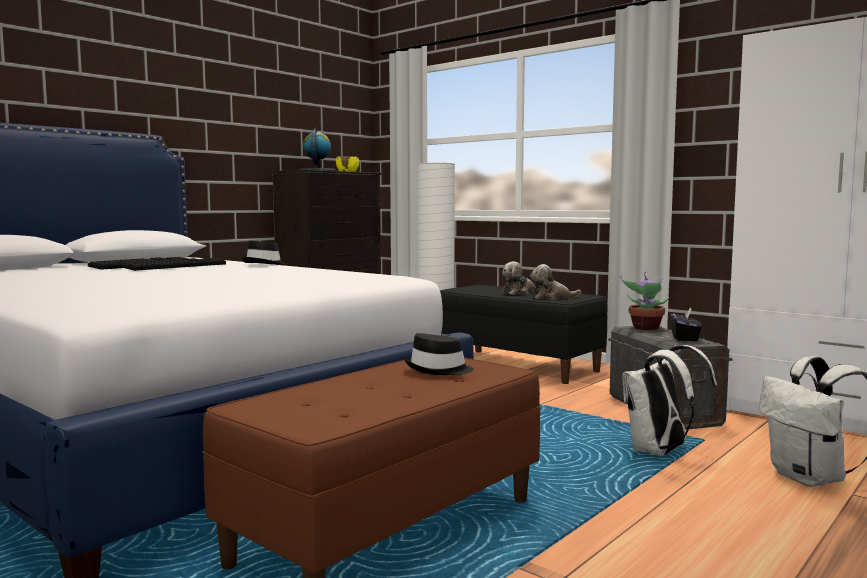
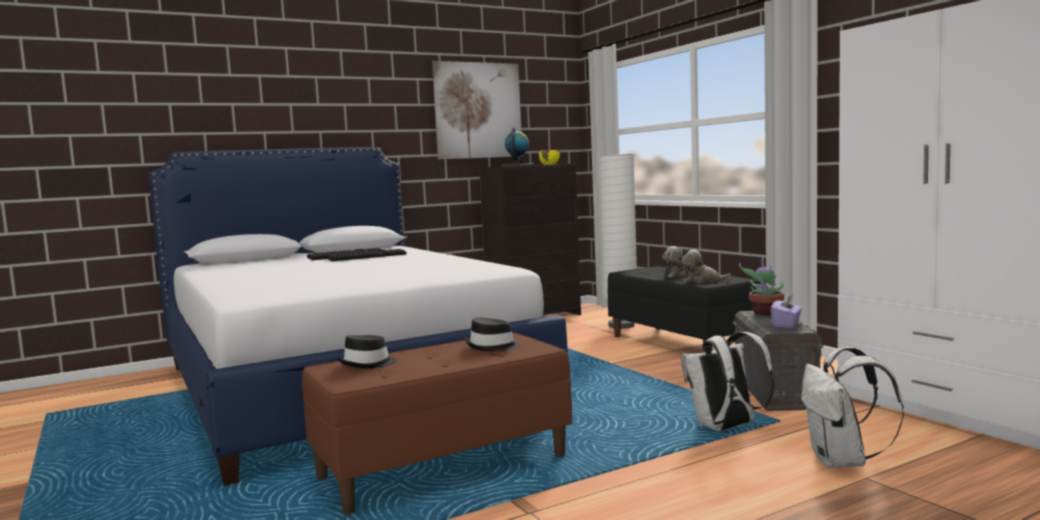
camera: 20 degrees right, 0 degrees up
black hat [242,241,286,264] -> black hat moved to [338,335,397,368]
black tissue box [671,308,702,341] -> purple tissue box [771,295,802,328]
none -> picture [432,61,523,159]

